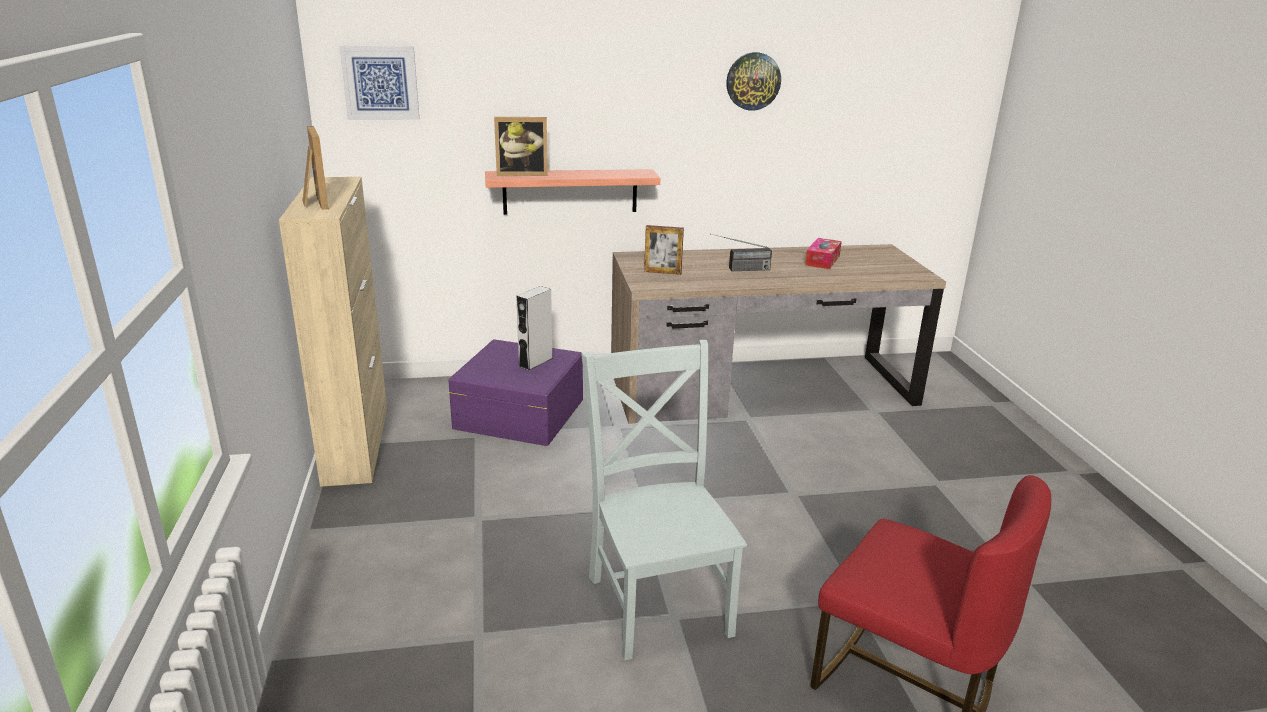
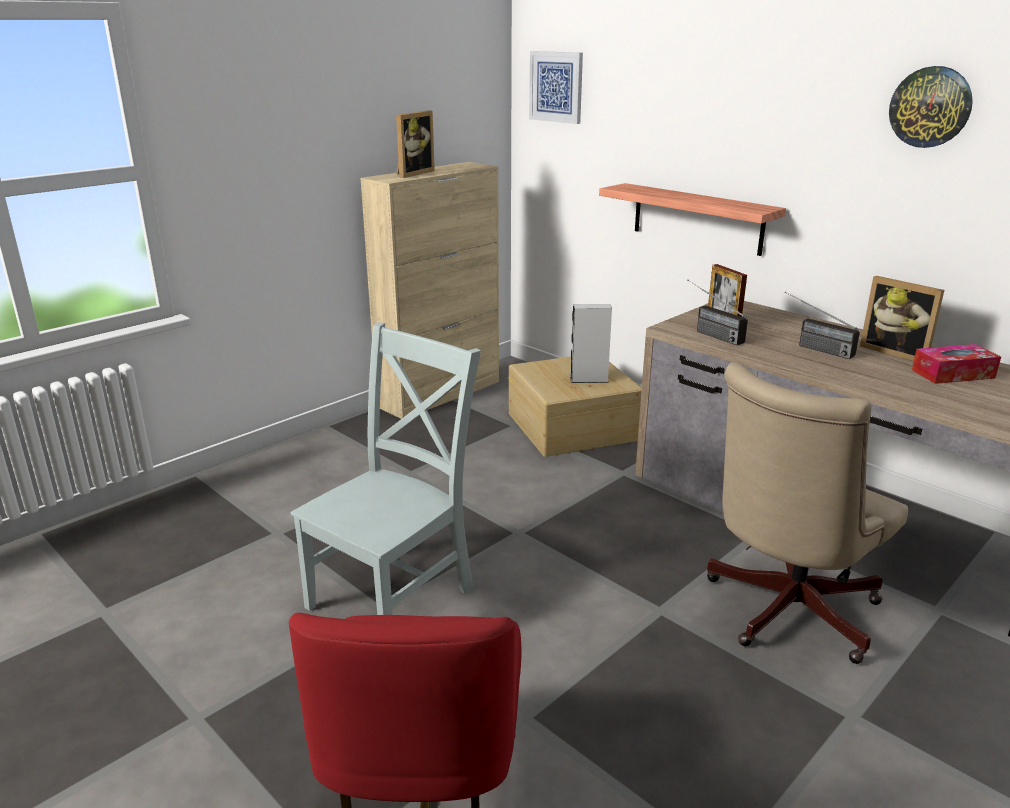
camera: 55 degrees right, 0 degrees up
purple storage box [448,339,583,446] -> beige storage box [508,357,642,457]
picture frame [494,117,548,176] -> picture frame moved to [860,276,944,361]
none -> radio [687,280,748,345]
none -> beige office chair [707,362,908,664]

